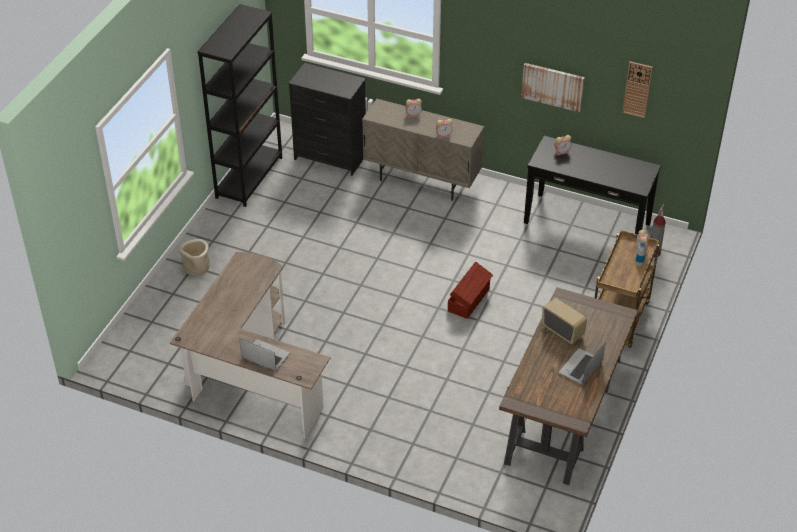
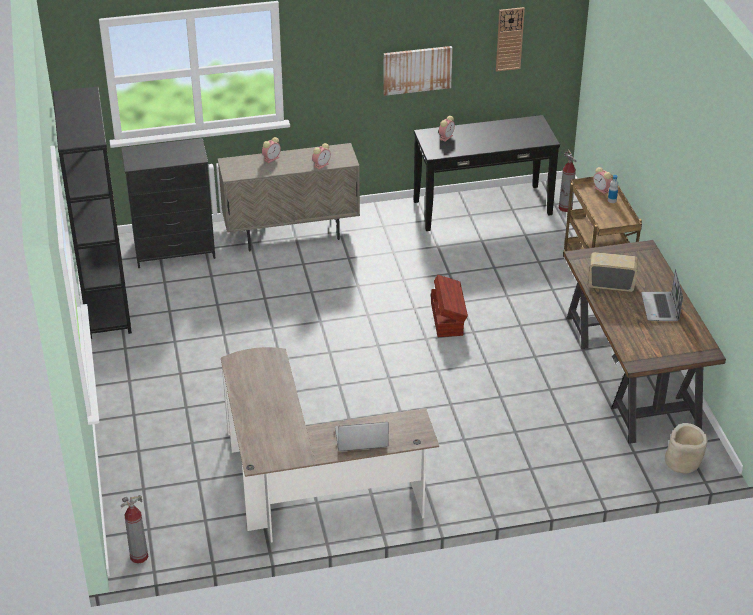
camera: 35 degrees left, 5 degrees down
beige planter [179,239,210,276] -> beige planter moved to [665,423,708,474]
none -> fire extinguisher [120,495,148,563]

